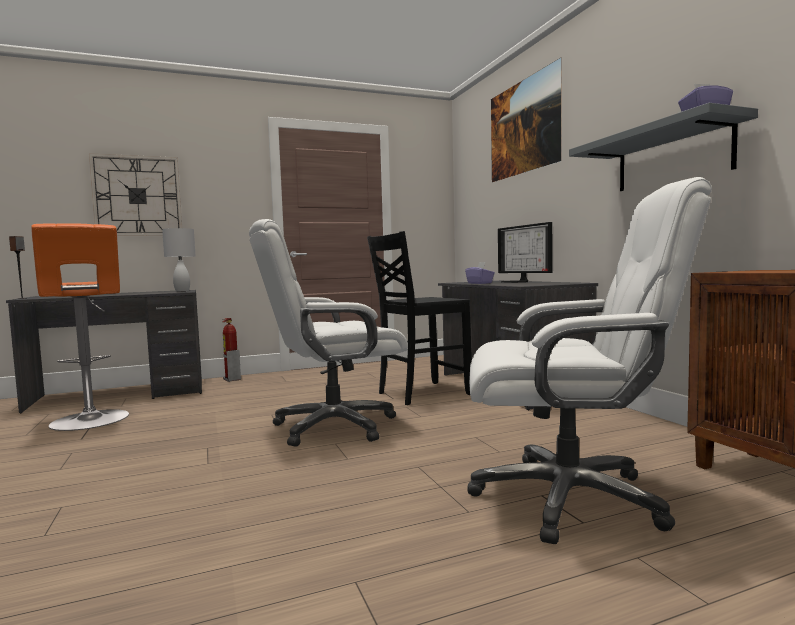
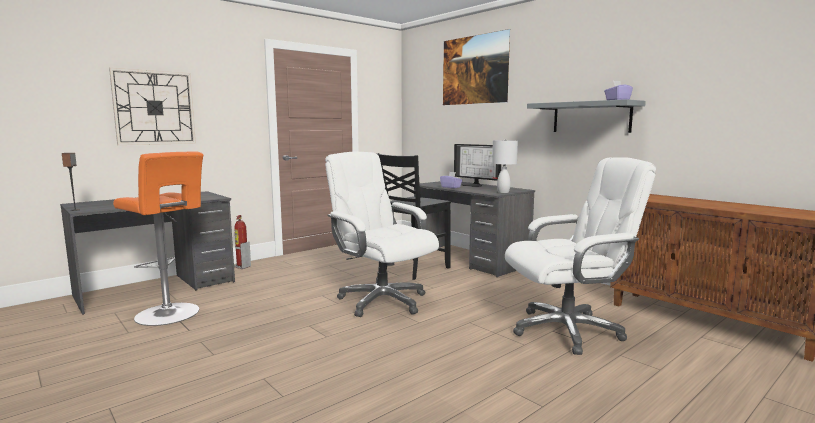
camera: 20 degrees left, 5 degrees up
white table lamp [162,228,196,291] -> white table lamp moved to [492,140,518,193]
white office chair [249,219,408,447] -> white office chair turned 90 degrees clockwise [325,152,439,317]

